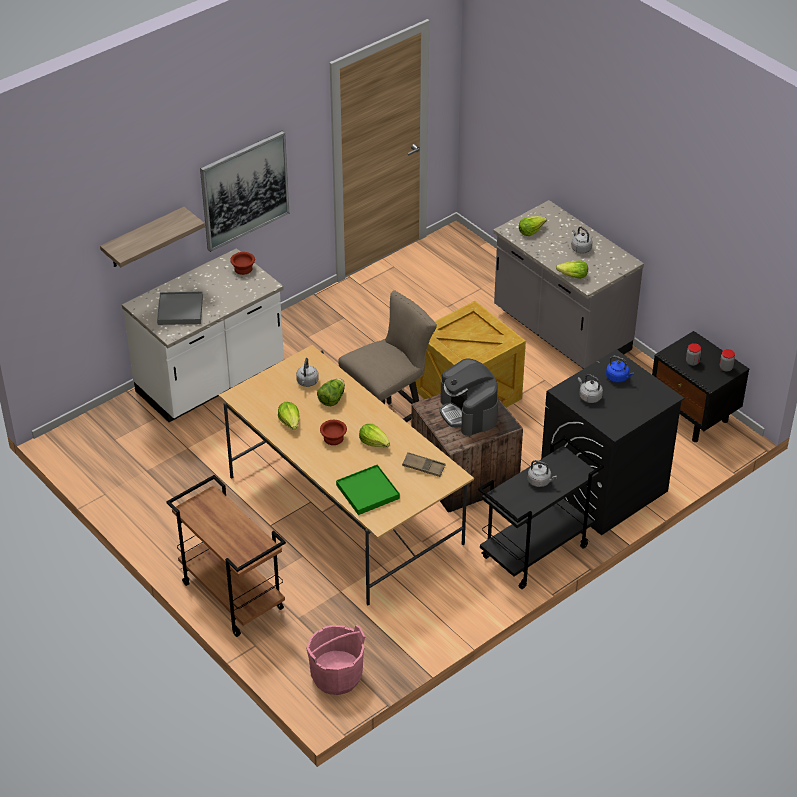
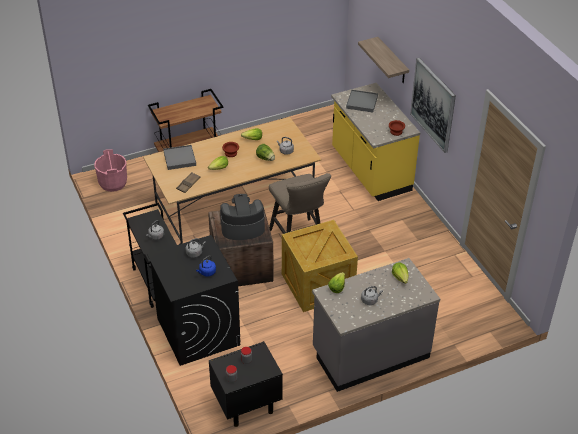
camera: 105 degrees right, 0 degrees up
white counter [122,248,284,422] -> yellow counter [331,83,420,201]
green tray [336,464,400,515] -> grey tray [163,145,196,170]

